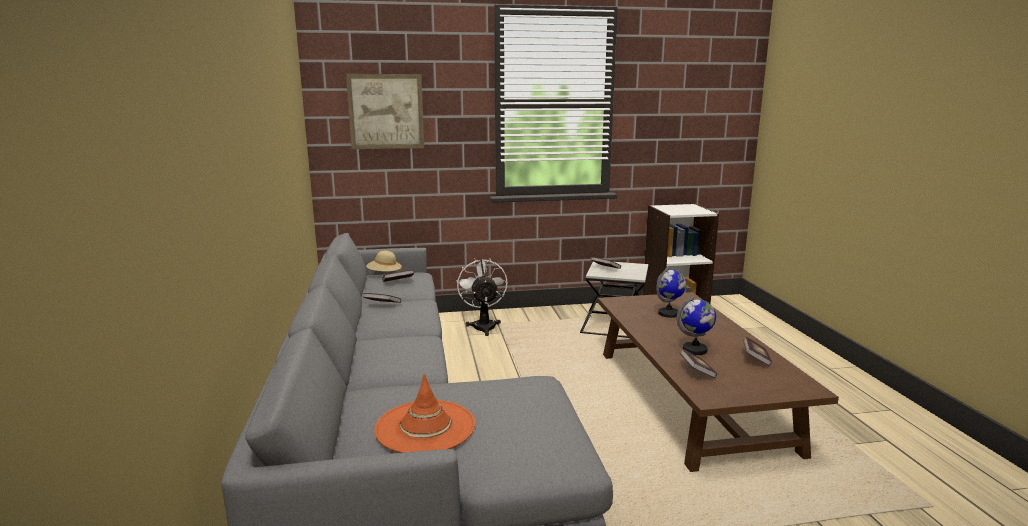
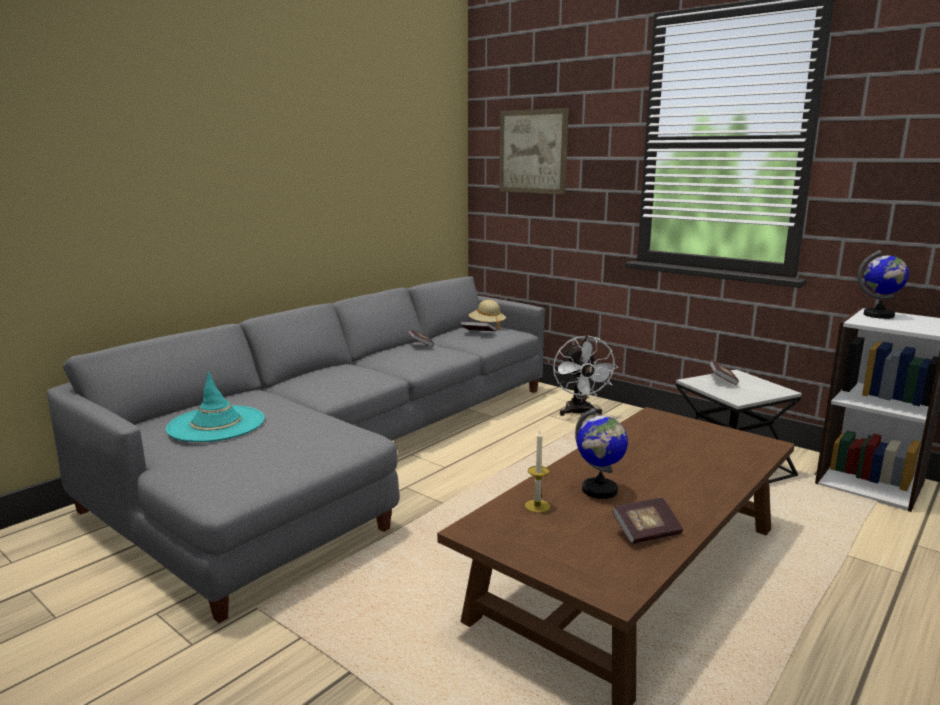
camera: 50 degrees right, 0 degrees up
orange hat [375,373,475,453] -> turquoise hat [166,371,265,442]
white fan [457,258,507,336] -> white fan turned 135 degrees clockwise [553,335,618,416]
globe [656,268,687,318] -> globe moved to [857,250,909,319]
book [680,349,717,378] -> candle [525,431,550,513]

